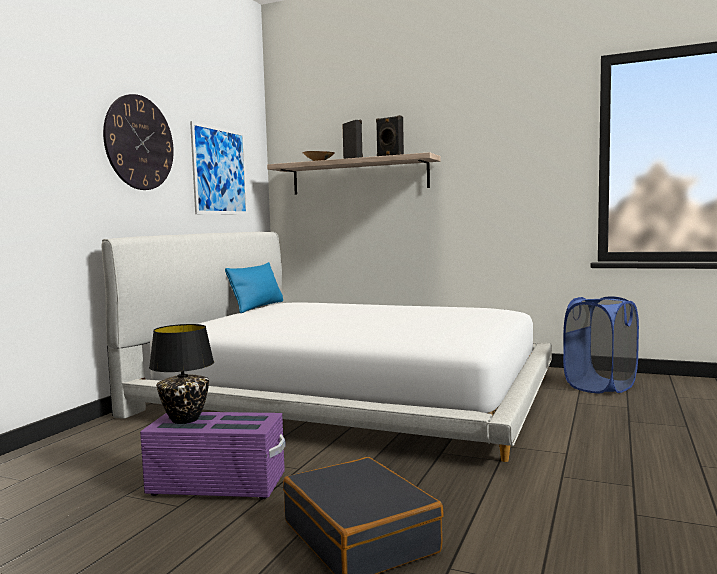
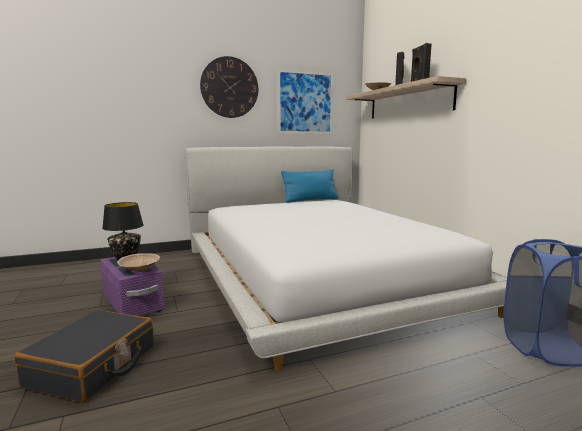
camera: 45 degrees right, 5 degrees up
none -> beige bowl [117,253,160,272]

